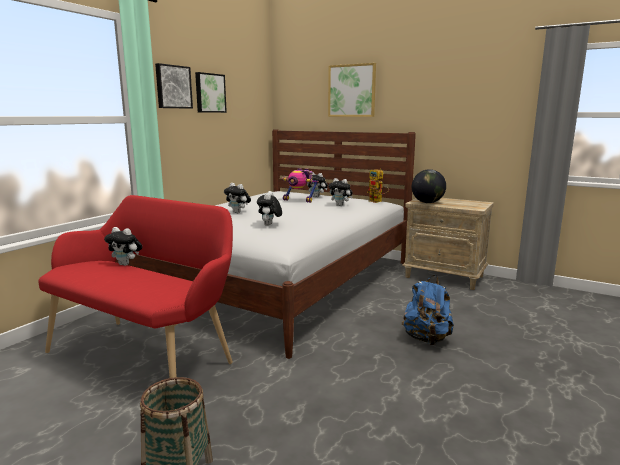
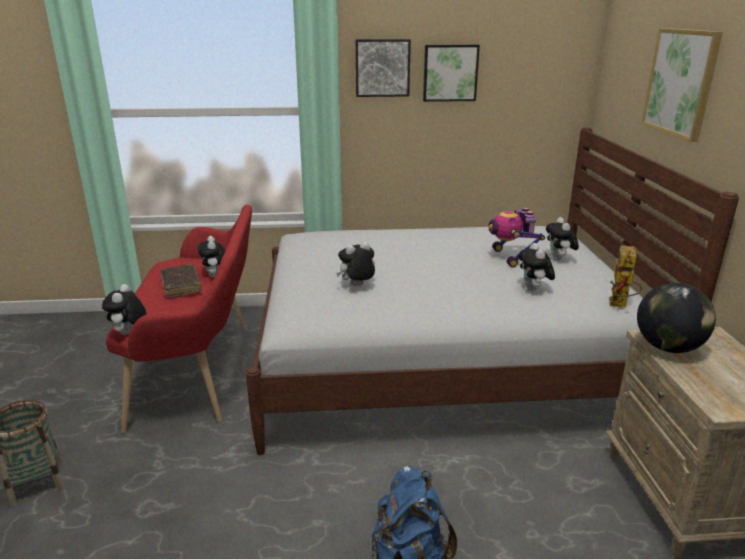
camera: 55 degrees right, 10 degrees up
plush toy [224,183,251,213] -> plush toy moved to [102,284,146,335]
none -> brown book [161,264,202,298]

